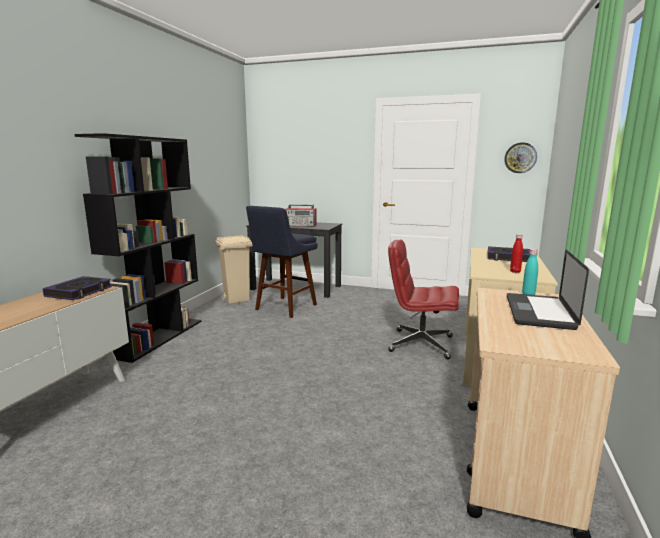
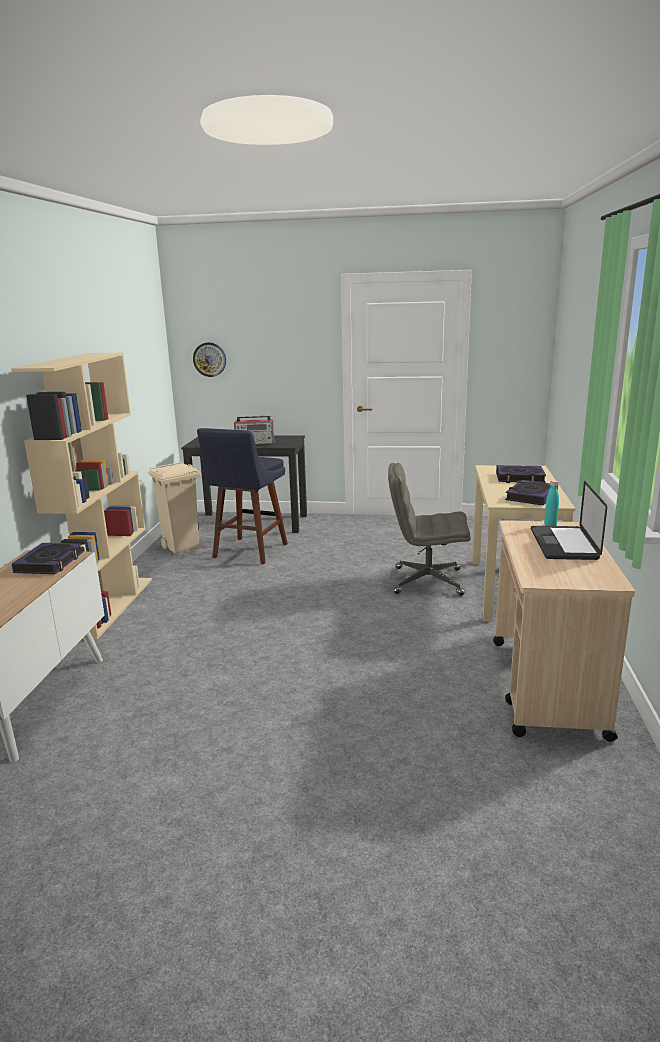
camera: 10 degrees left, 5 degrees up
black bookcase [74,133,201,363] -> beige bookcase [11,352,152,640]
red office chair [388,240,459,360] -> grey office chair [388,463,471,596]
wall clock [504,142,537,173] -> wall clock moved to [193,342,226,377]
red bottle [510,234,523,273] -> book [505,480,558,506]

